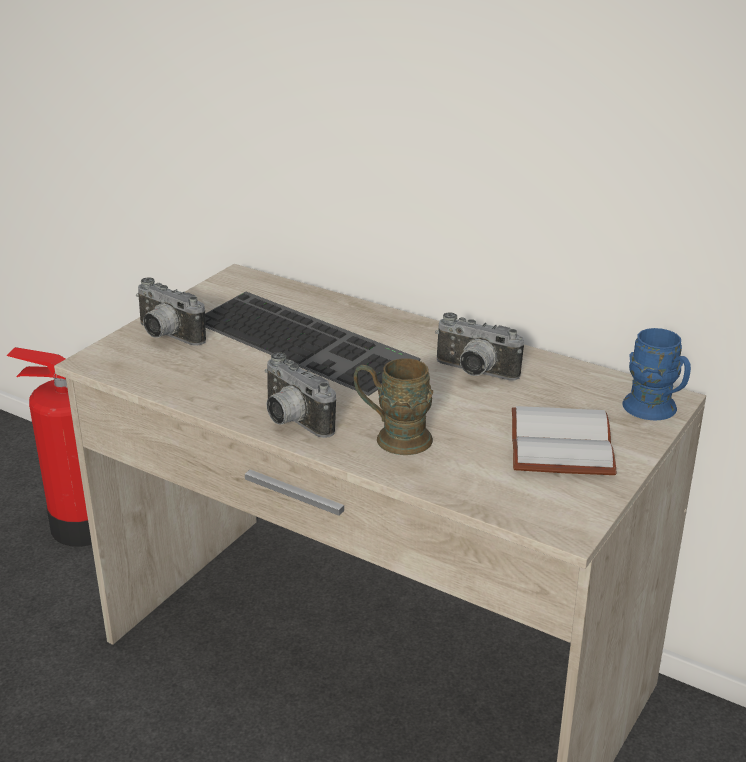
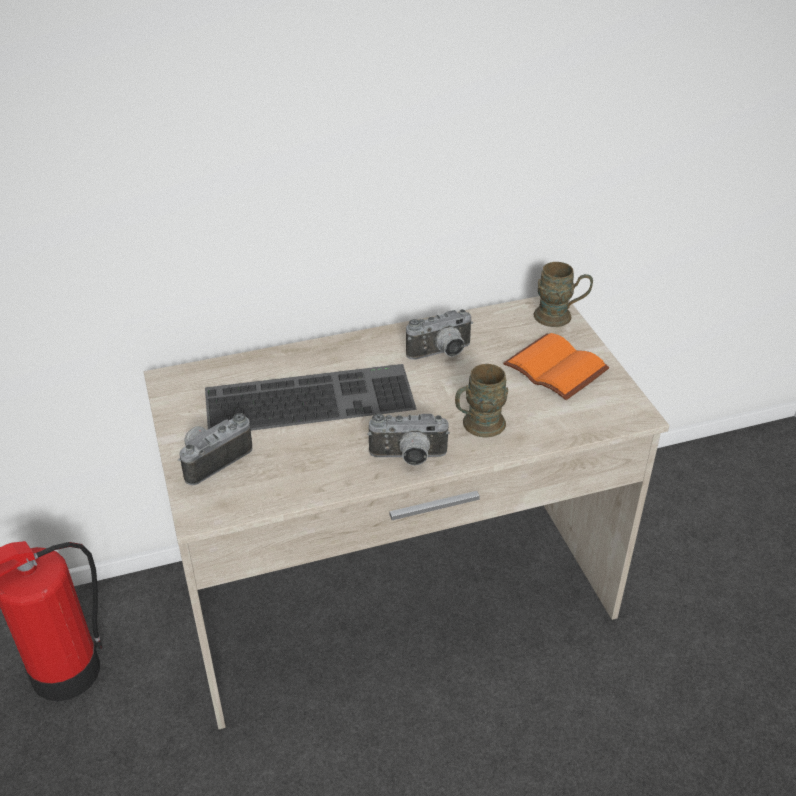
camera: 50 degrees left, 10 degrees up
camera [136,277,206,346] -> camera turned 150 degrees clockwise [178,413,252,485]
white book [512,406,617,475] -> orange book [503,333,609,400]
blue mug [622,328,691,420] -> brown mug [534,262,593,327]

